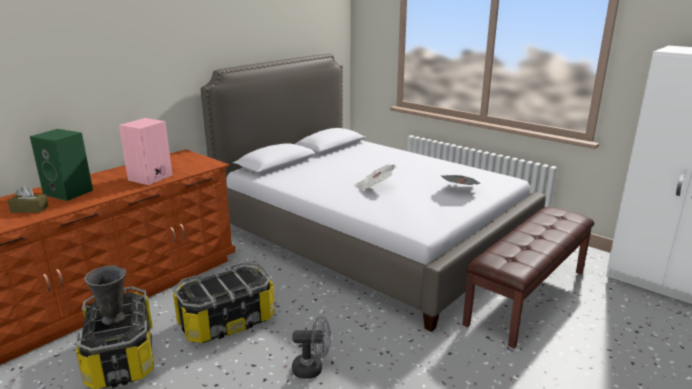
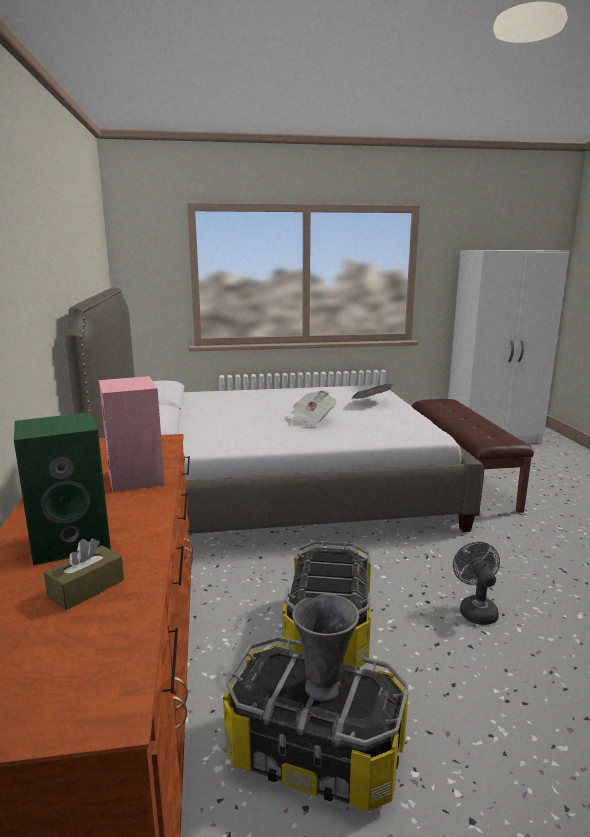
camera: 50 degrees left, 5 degrees down
grey fan [292,316,331,379] -> grey fan turned 45 degrees counterclockwise [453,542,500,625]

